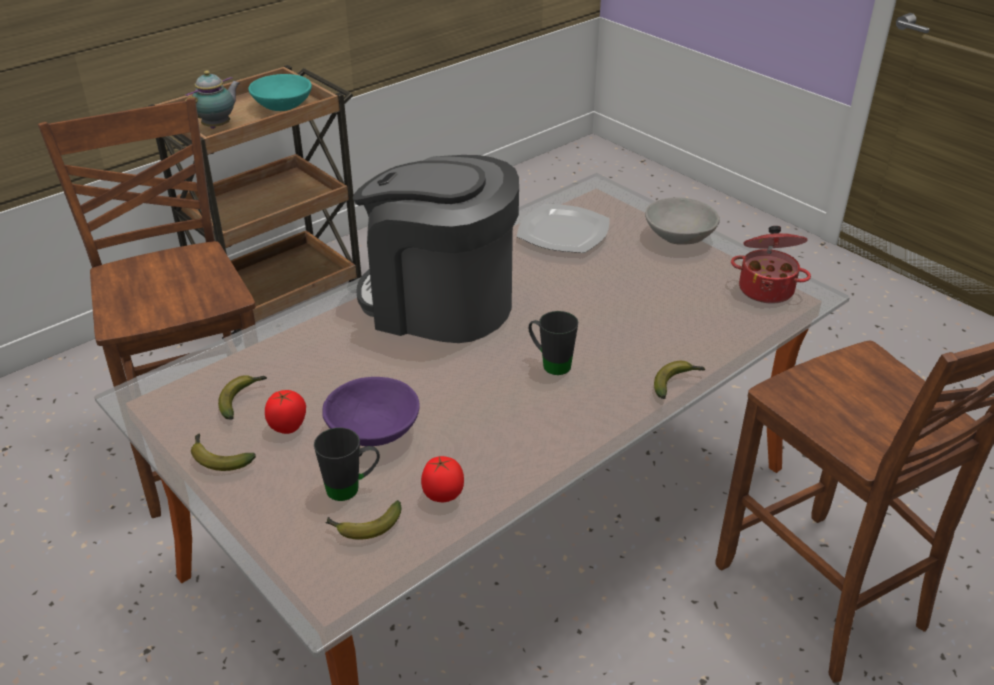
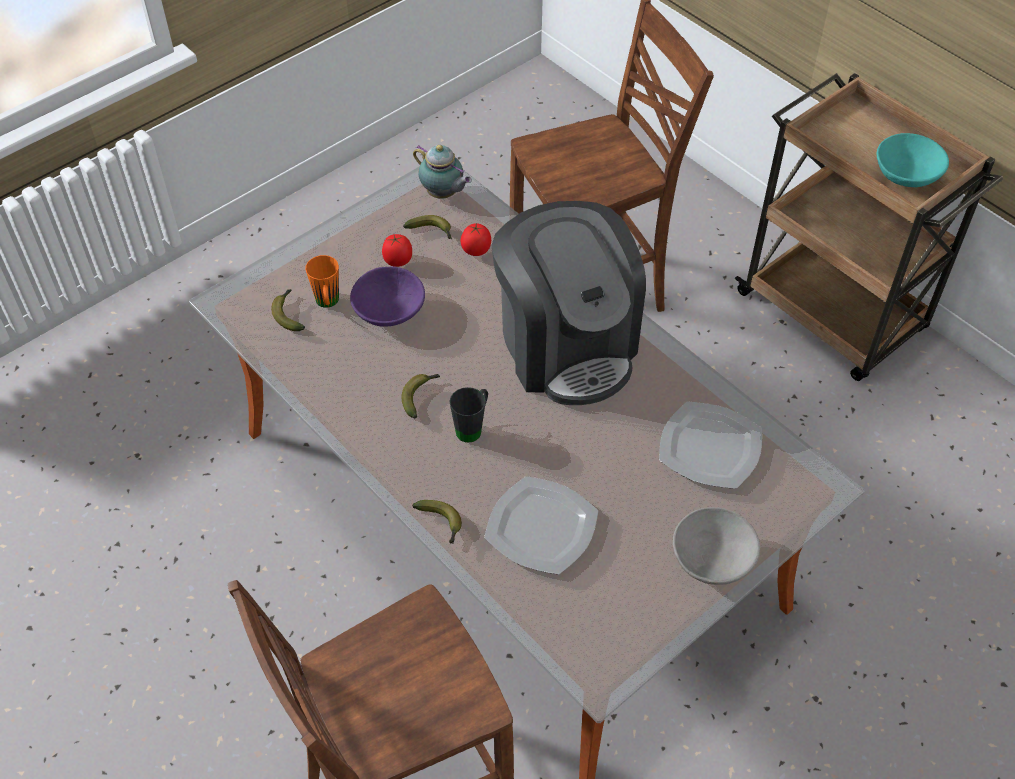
camera: 90 degrees right, 15 degrees up
teapot [185,70,240,129] -> teapot moved to [413,145,472,199]
banana [191,433,256,471] -> banana moved to [402,374,440,418]
black mug [314,428,380,501] -> orange mug [305,255,339,308]
coffee machine [353,155,519,343] -> coffee machine turned 135 degrees clockwise [491,201,646,405]
tomato [421,456,464,502] -> tomato moved to [460,223,491,256]
cooking pot [731,226,811,303] -> none
none -> plate [484,476,599,575]

